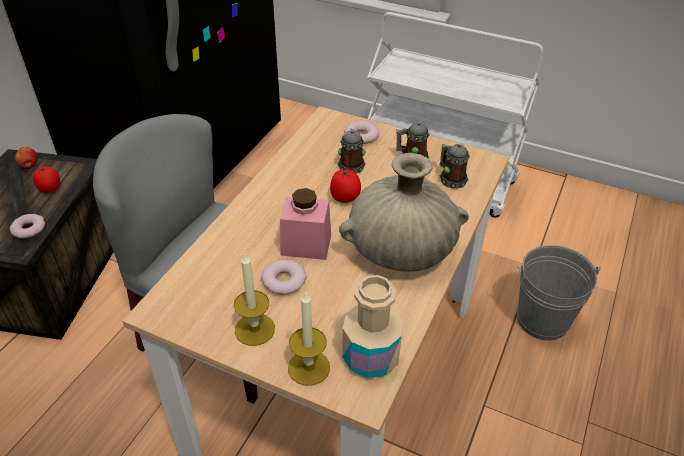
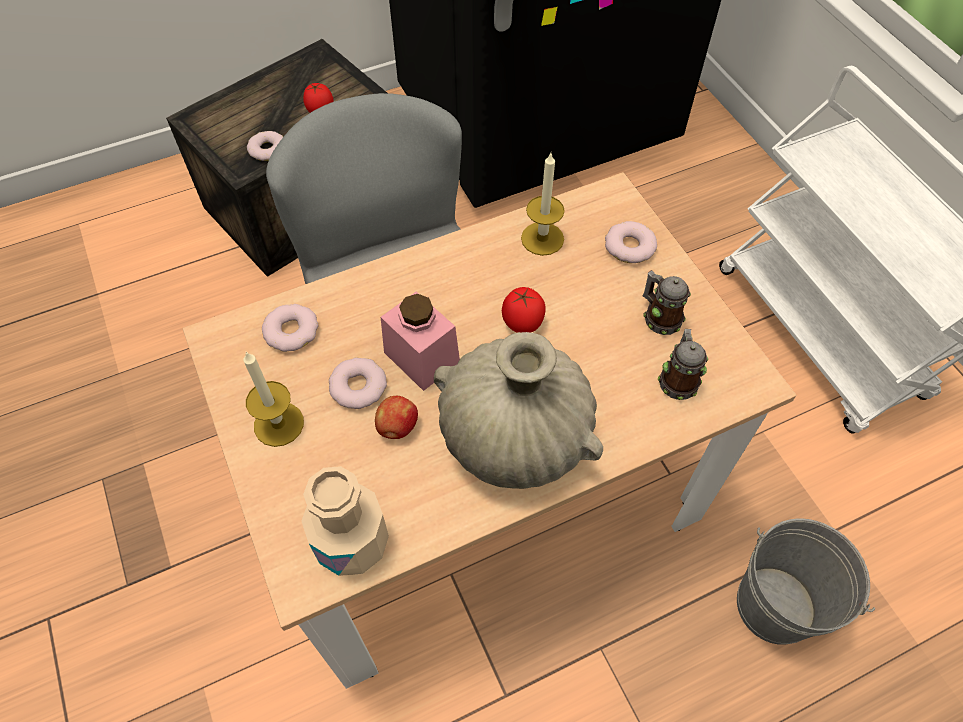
camera: 40 degrees right, 15 degrees up
apple [15,147,38,169] -> apple moved to [375,396,418,439]
candle [288,291,330,386] -> candle moved to [521,153,565,256]
mug [338,129,366,174] -> none
none -> donut [262,304,319,352]

